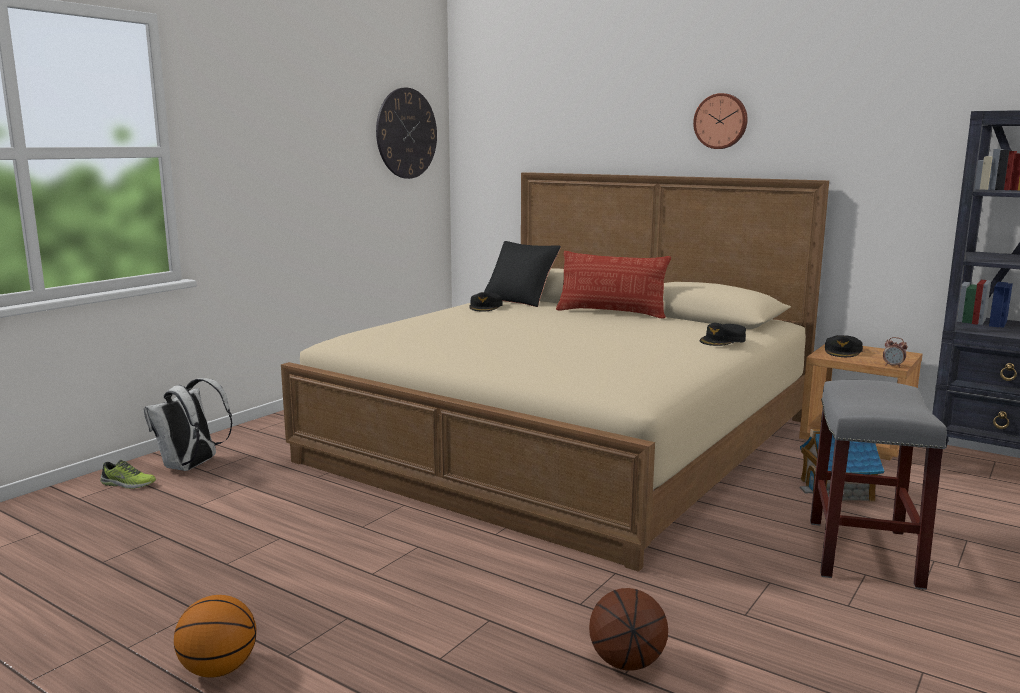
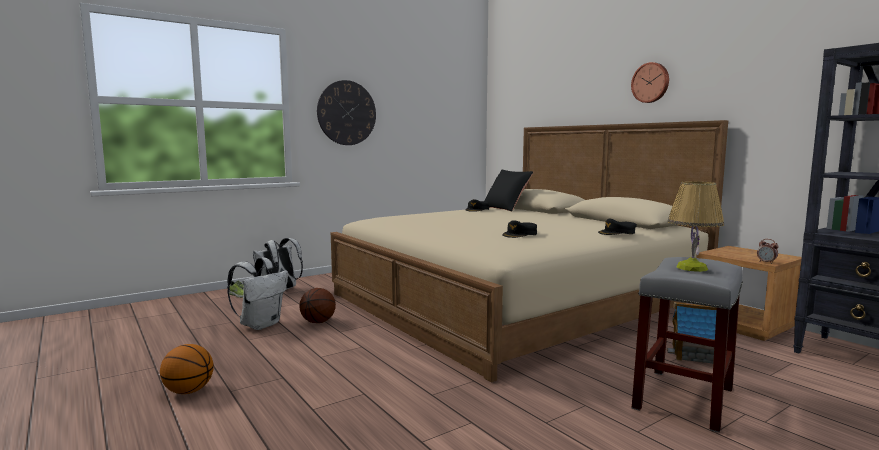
camera: 20 degrees right, 5 degrees down
wall clock [376,88,437,179] -> wall clock moved to [317,80,376,145]
pillow [556,251,671,318] -> none
basketball [589,588,668,671] -> basketball moved to [299,288,336,323]
black cap [825,335,863,357] -> black cap moved to [502,220,537,238]
none -> white backpack [227,257,288,330]
none -> table lamp [667,181,724,272]

